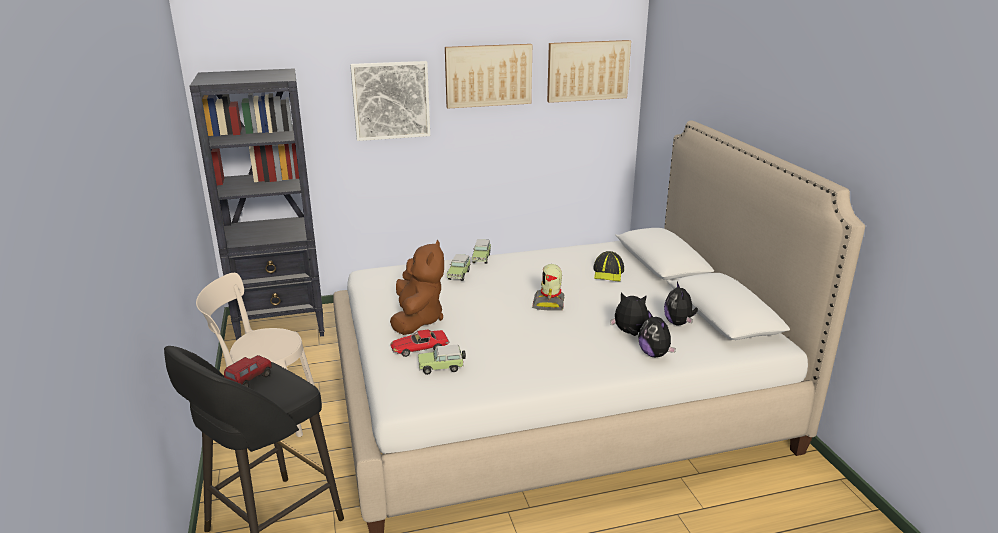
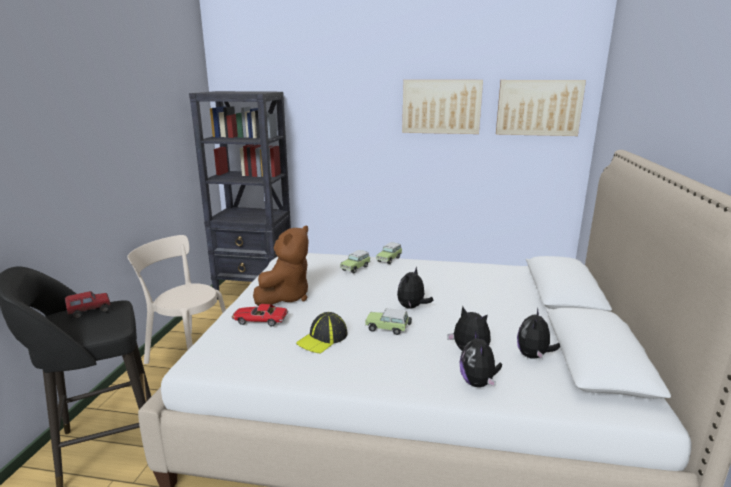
camera: 25 degrees right, 5 degrees down
picture [350,61,430,141] -> none
toy car [418,345,466,375] -> toy car moved to [365,308,412,335]
toy robot [532,264,564,311] -> plush toy [397,267,433,309]
cap [593,251,624,281] -> cap moved to [296,312,347,354]

